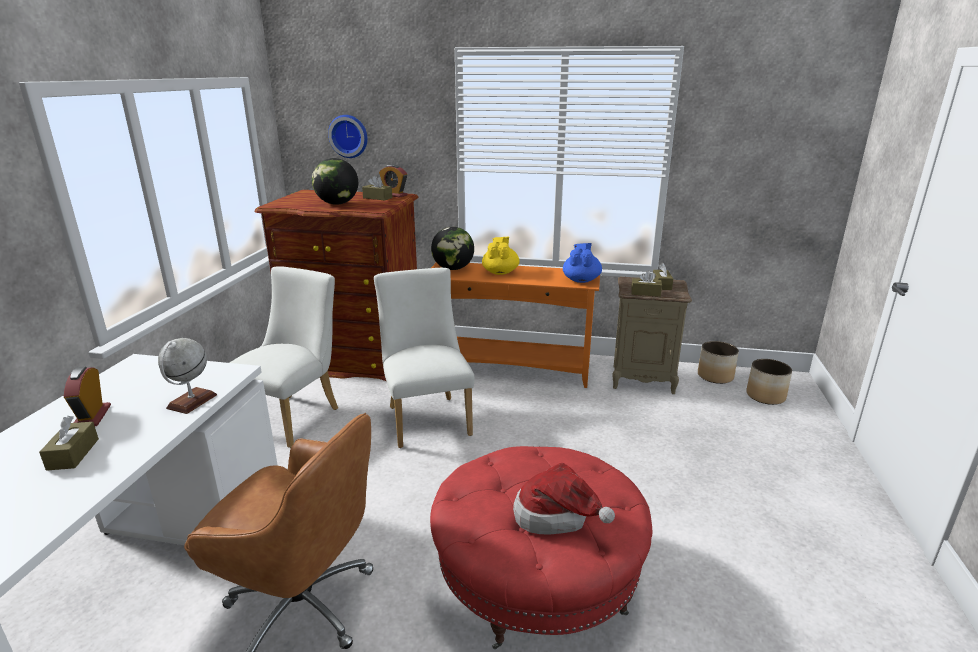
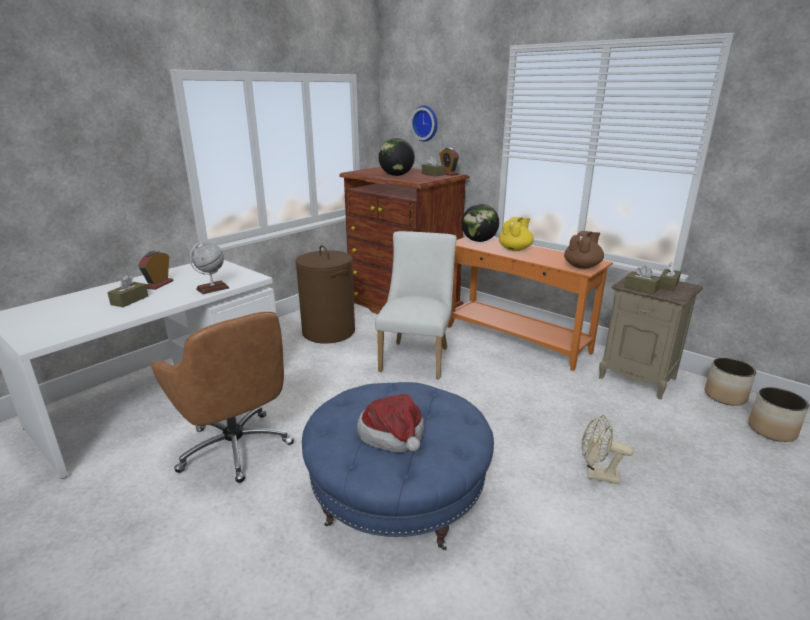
camera: 30 degrees right, 0 degrees up
white chair [229,266,338,448] -> brown laundry basket [295,245,355,344]
red ottoman [430,446,652,649] -> blue ottoman [302,382,494,550]
blue teapot [563,243,602,283] -> brown teapot [564,231,604,269]
none -> beige fan [582,415,634,485]

